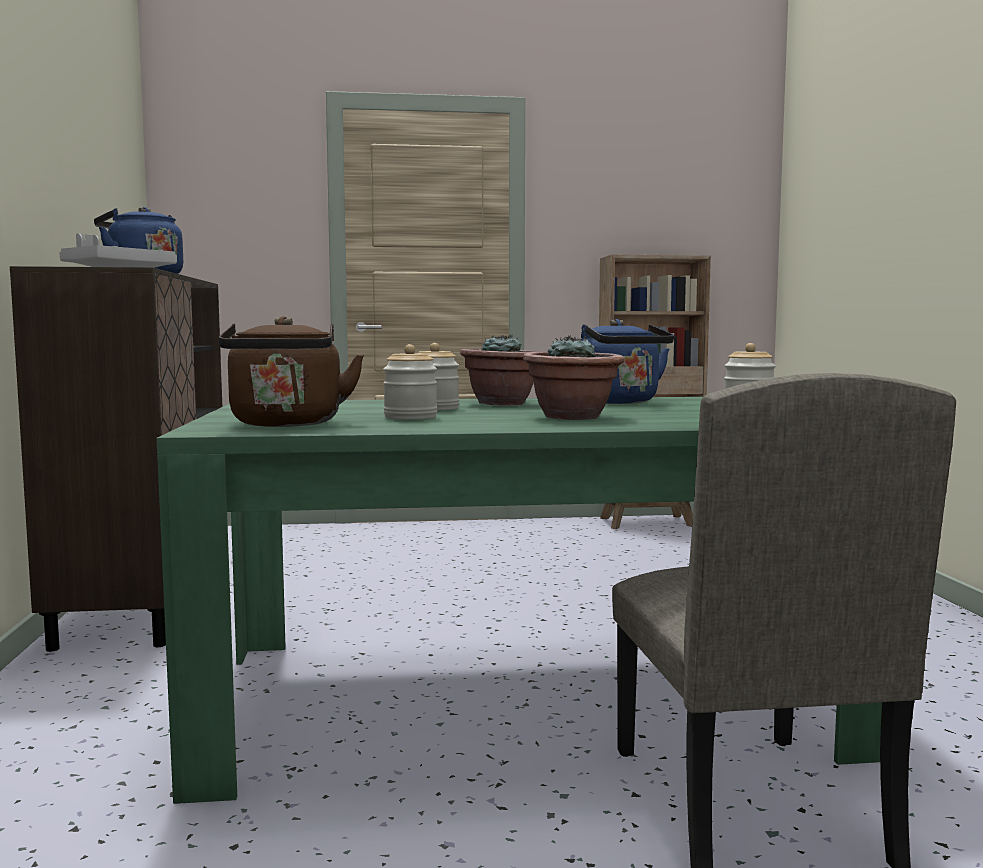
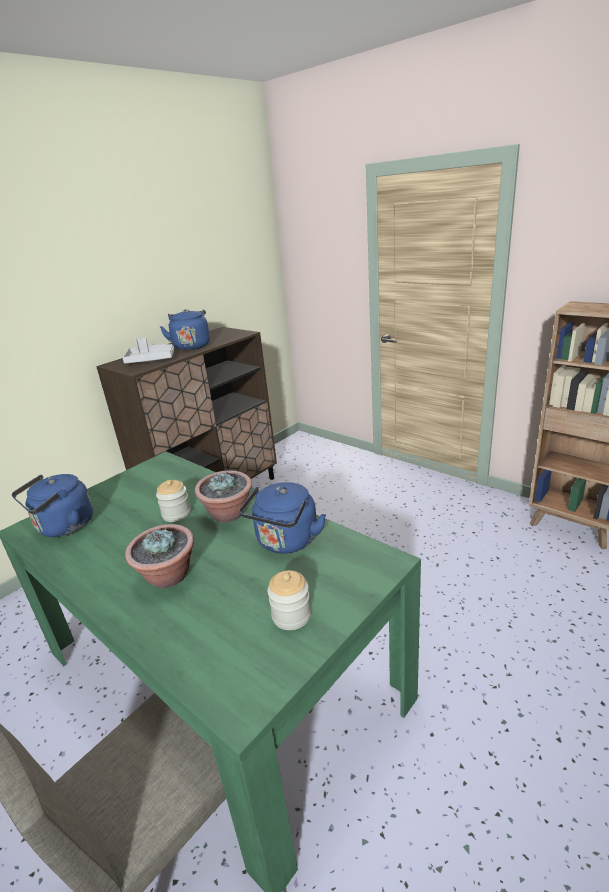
camera: 50 degrees right, 20 degrees up
brown kettle [218,316,364,427] -> blue kettle [12,474,93,537]
jar [383,344,437,420] -> none

